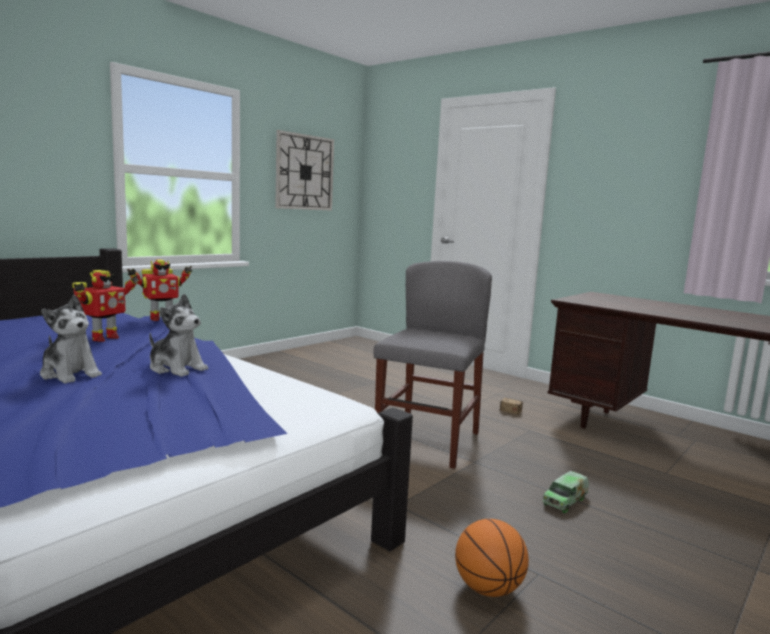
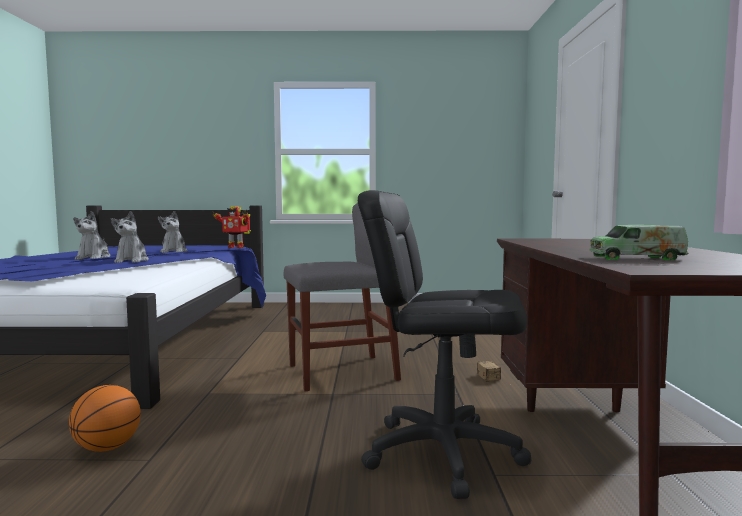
camera: 50 degrees right, 5 degrees down
toy robot [72,270,139,342] -> plush toy [158,211,188,253]
wall clock [275,130,334,211] -> none
toy truck [542,471,589,513] -> toy truck moved to [589,225,688,260]
none -> black office chair [358,190,531,499]

